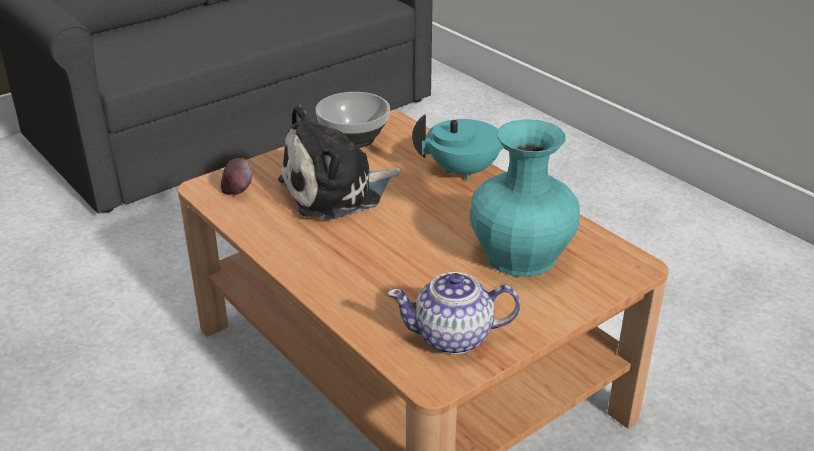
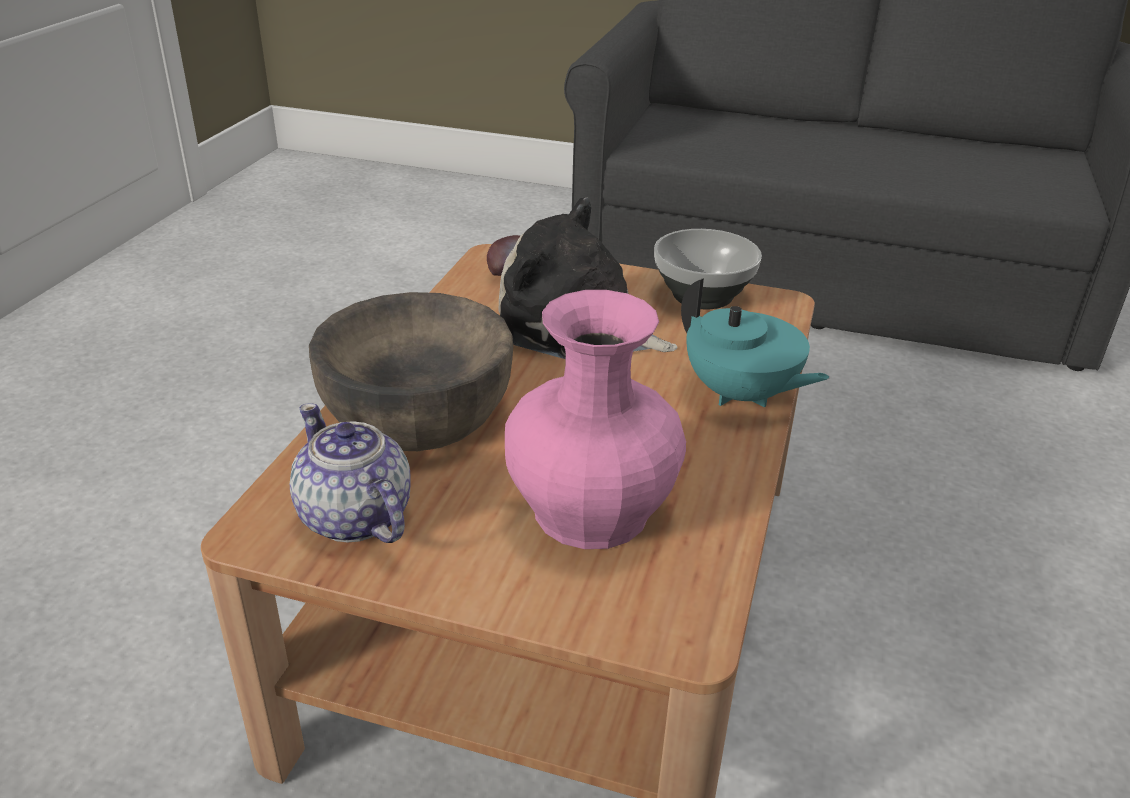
camera: 55 degrees right, 0 degrees up
turquoise vase [470,119,580,277] -> pink vase [505,290,686,549]
none -> brown bowl [309,292,513,451]

